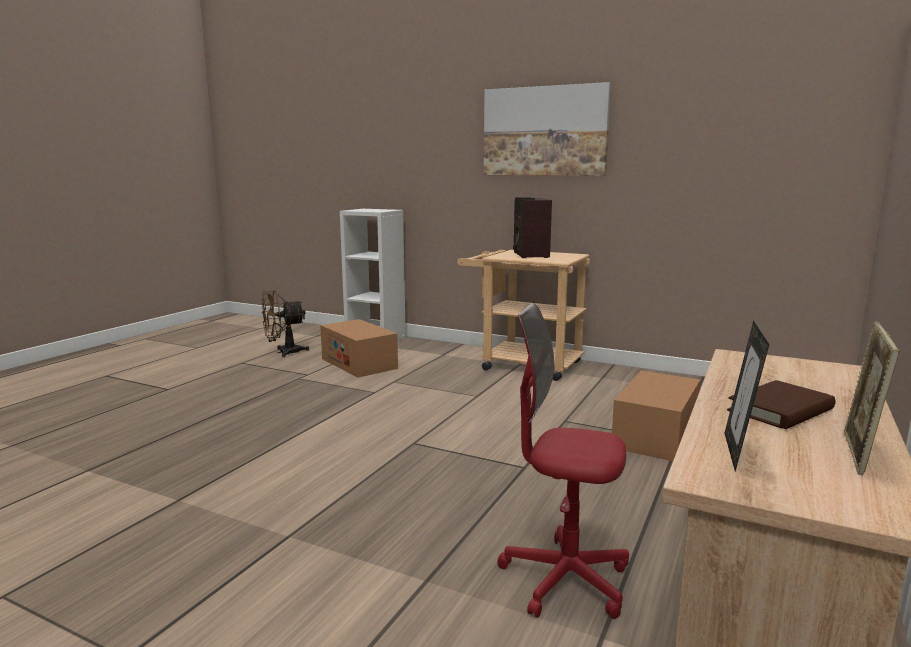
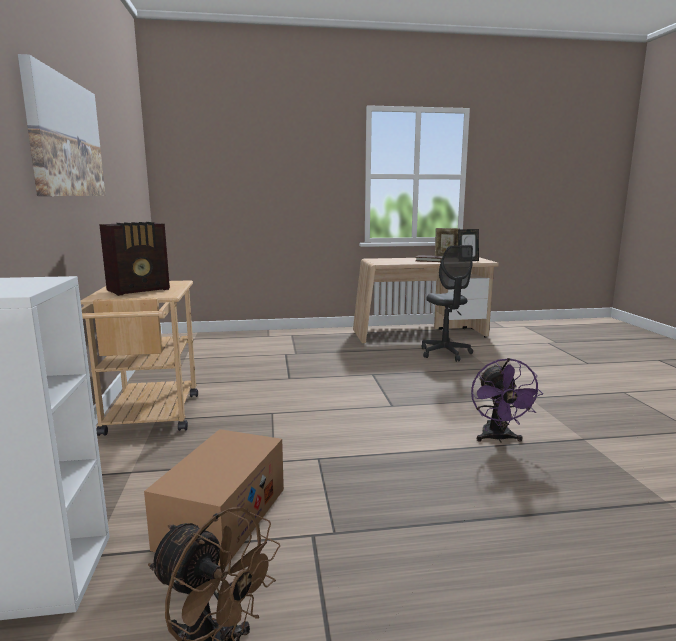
camera: 125 degrees left, 0 degrees up
red office chair [497,303,629,619] -> grey office chair [422,245,473,362]
cardboard box [612,371,700,461] -> none
none -> purple fan [471,358,543,443]

